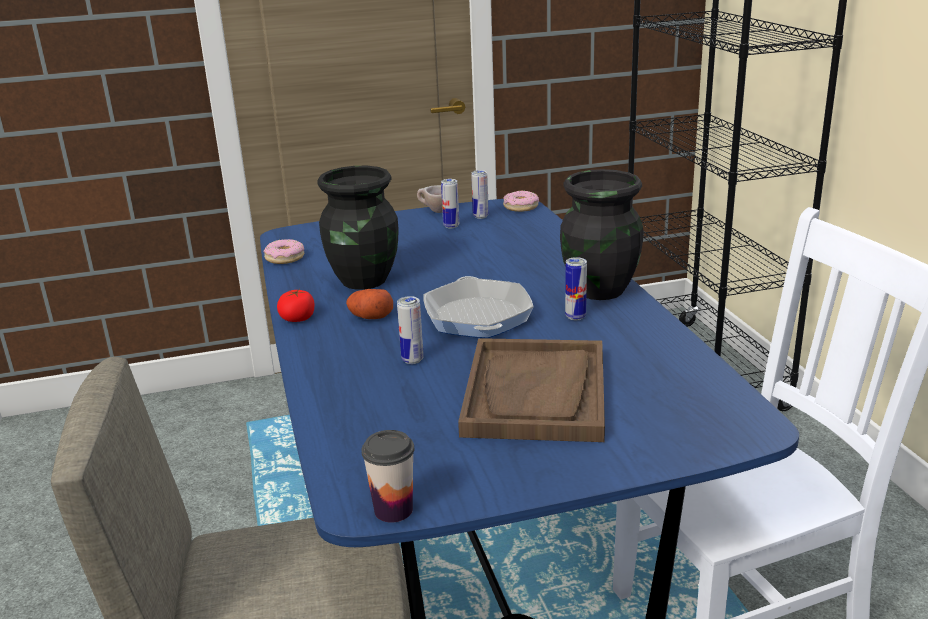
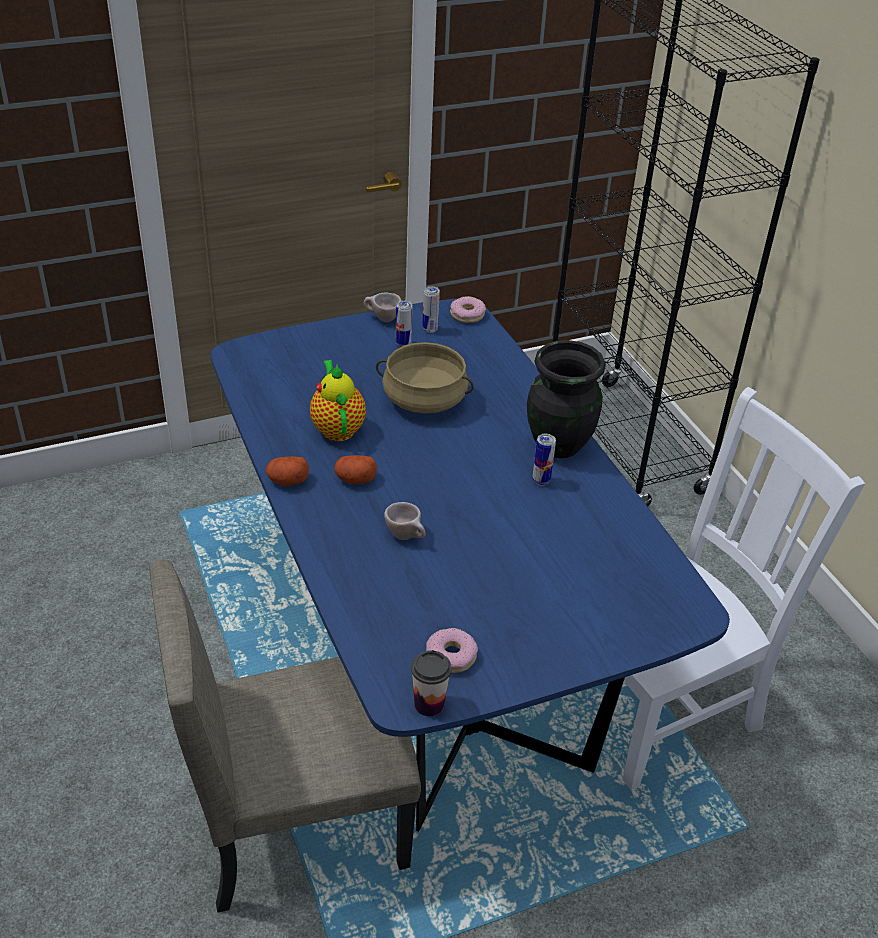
camera: 10 degrees left, 15 degrees up
donut [264,239,304,264] -> donut moved to [426,628,478,673]
tomato [277,290,314,322] -> potato [266,456,309,486]
black vase [317,166,399,290] -> teapot [310,360,366,441]
can [397,296,424,364] -> beige cup [384,502,426,540]
frying pan [423,276,533,338] -> none
brown tray [458,338,605,442] -> none
none -> beige cooking pot [376,342,474,414]

